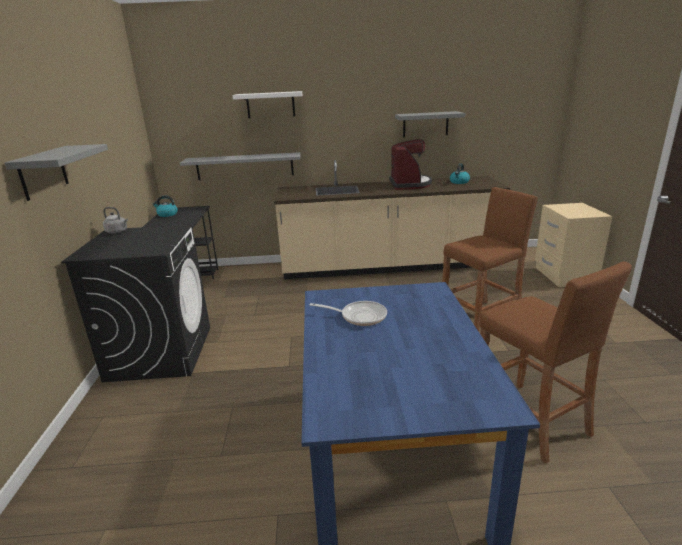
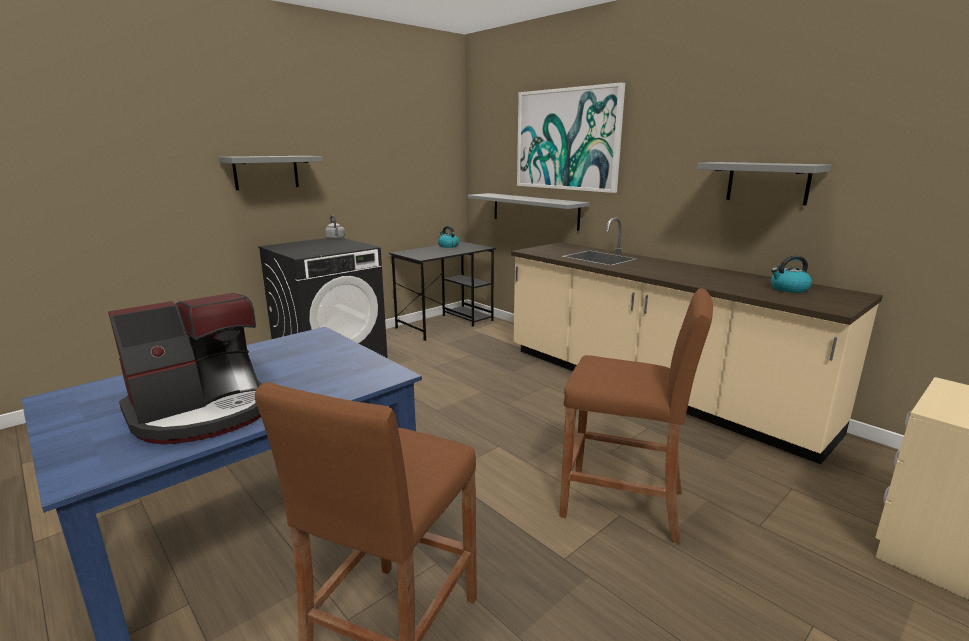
camera: 50 degrees right, 5 degrees down
white shelf [232,91,302,119] -> picture [517,82,625,193]
frying pan [310,301,387,326] -> none
coffee machine [389,139,432,190] -> coffee machine moved to [108,293,262,445]

